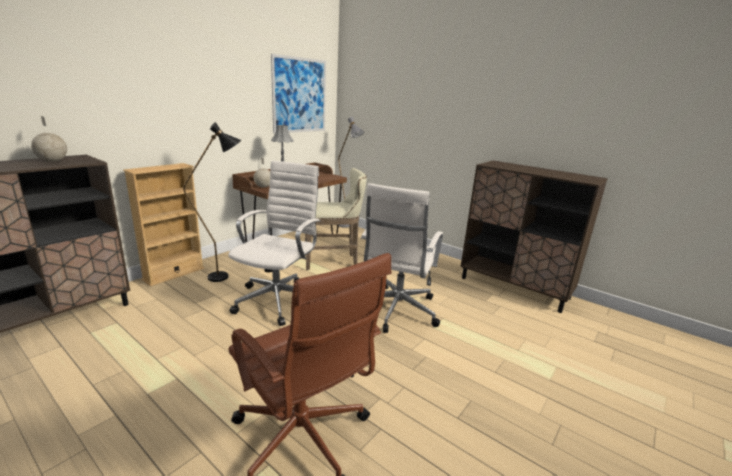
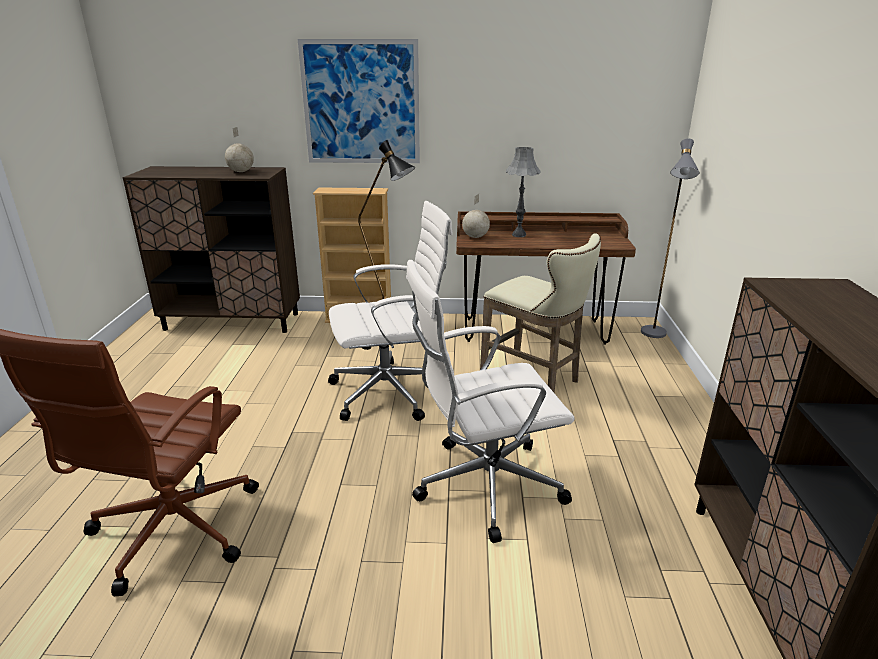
camera: 55 degrees right, 5 degrees up
picture [271,54,326,134] -> picture moved to [298,39,420,163]

